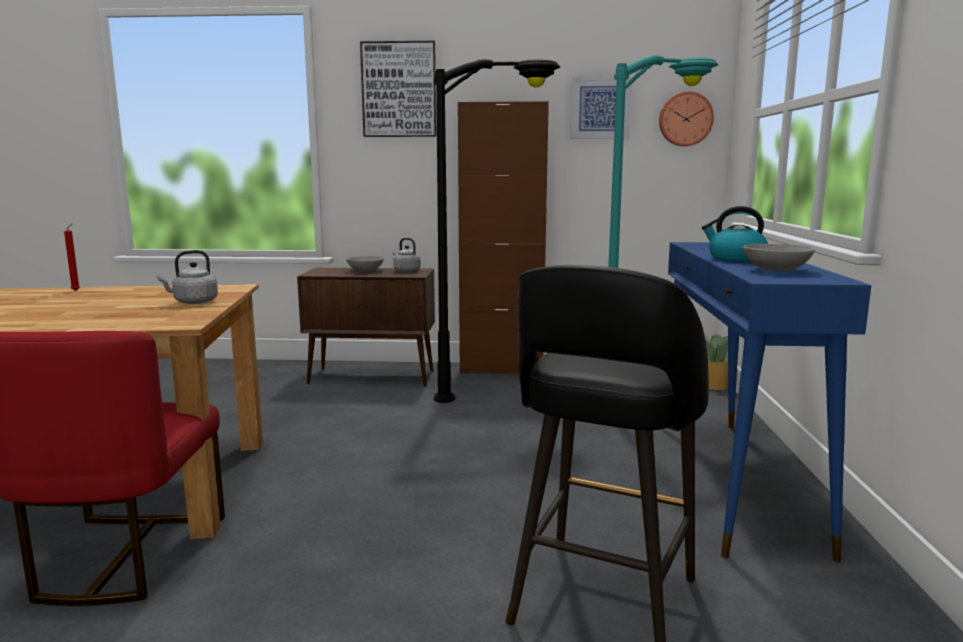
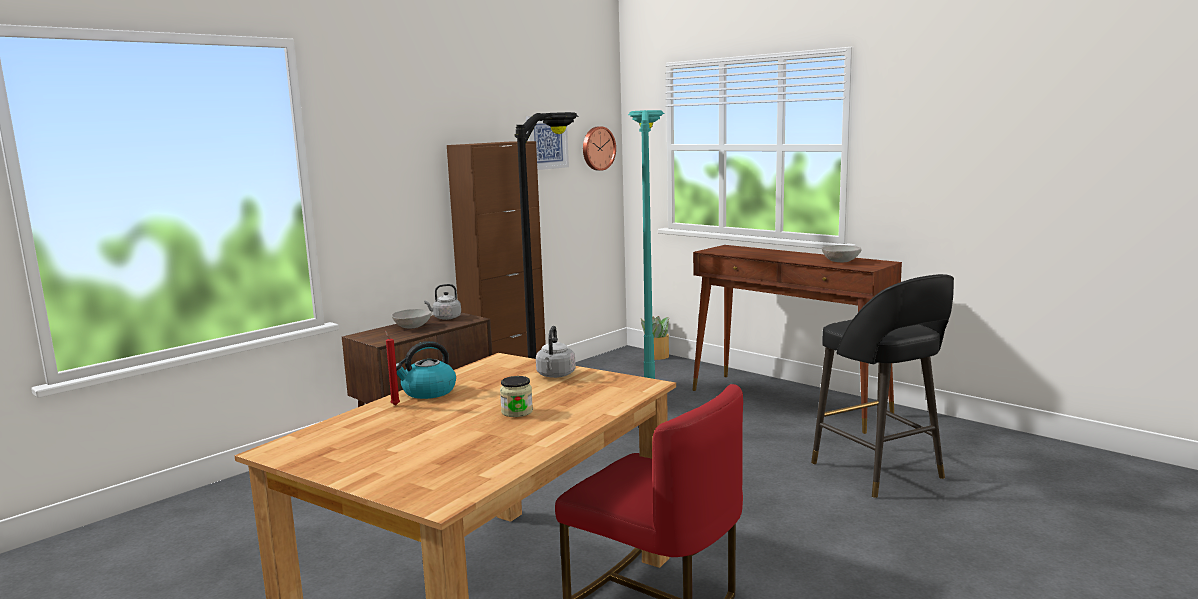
camera: 50 degrees left, 0 degrees up
picture [360,41,437,137] -> none
blue console table [668,242,871,562] -> brown console table [693,245,902,434]
kettle [702,206,768,262] -> kettle moved to [396,341,456,399]
none -> jar [500,376,533,417]

